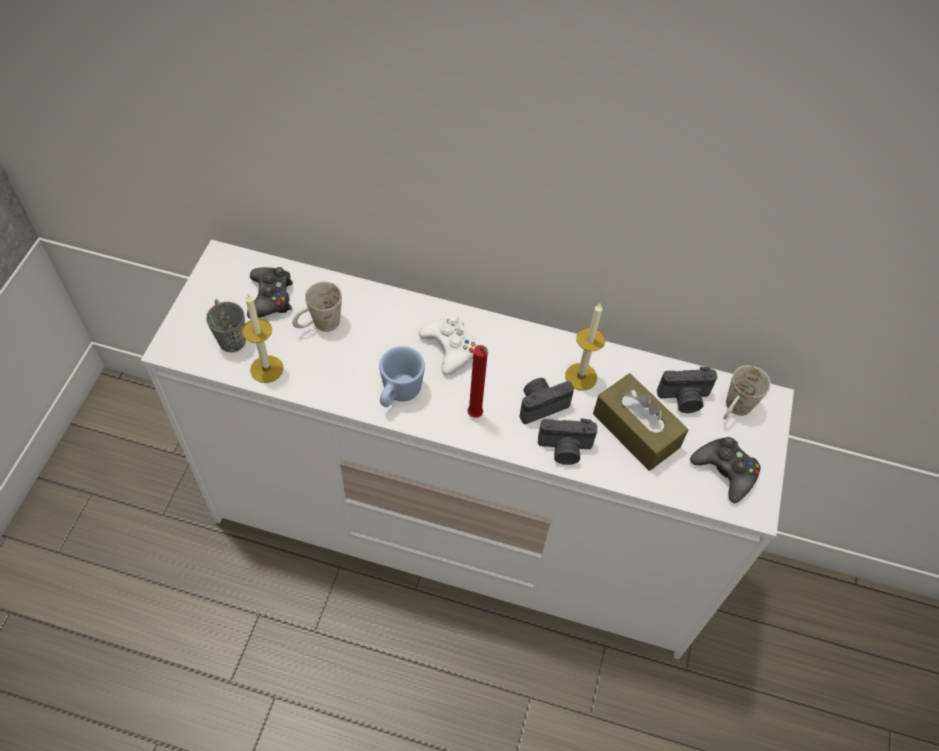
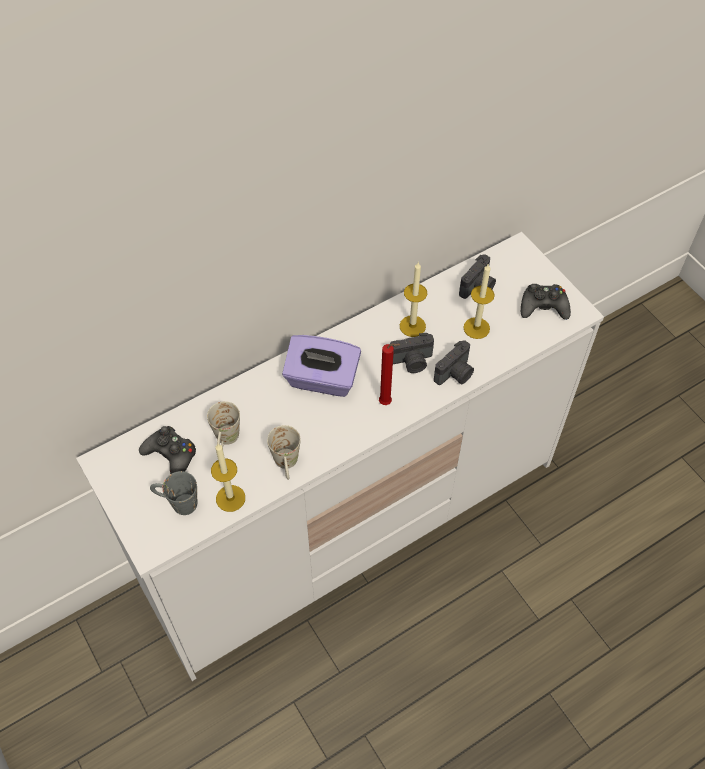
camera: 45 degrees left, 0 degrees up
blue mug [379,346,425,407] -> none
white game controller [419,315,477,375] -> purple tissue box [282,335,361,397]
camera [520,378,574,424] -> camera turned 120 degrees counterclockwise [390,333,434,373]
brown tissue box [593,373,688,471] -> candle [463,264,495,339]
white mug [723,365,771,420] -> white mug moved to [267,425,301,480]

